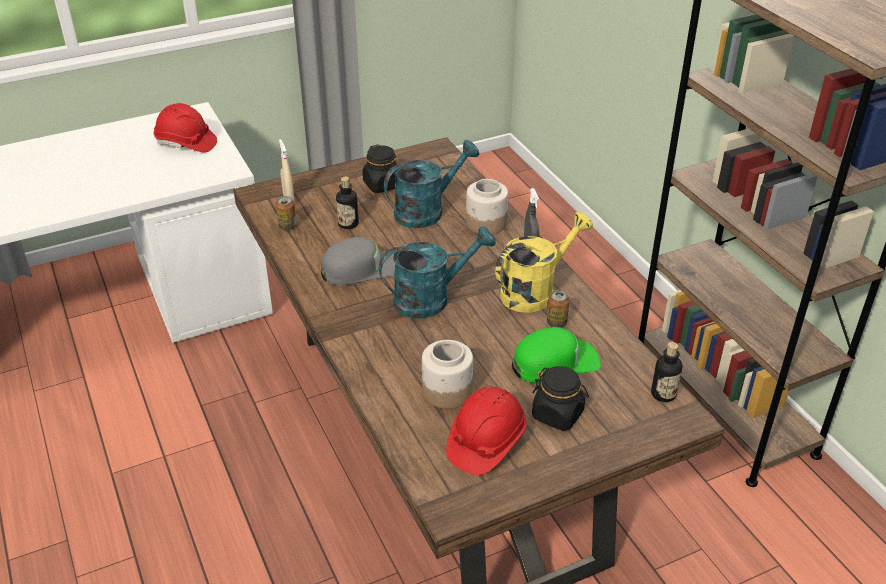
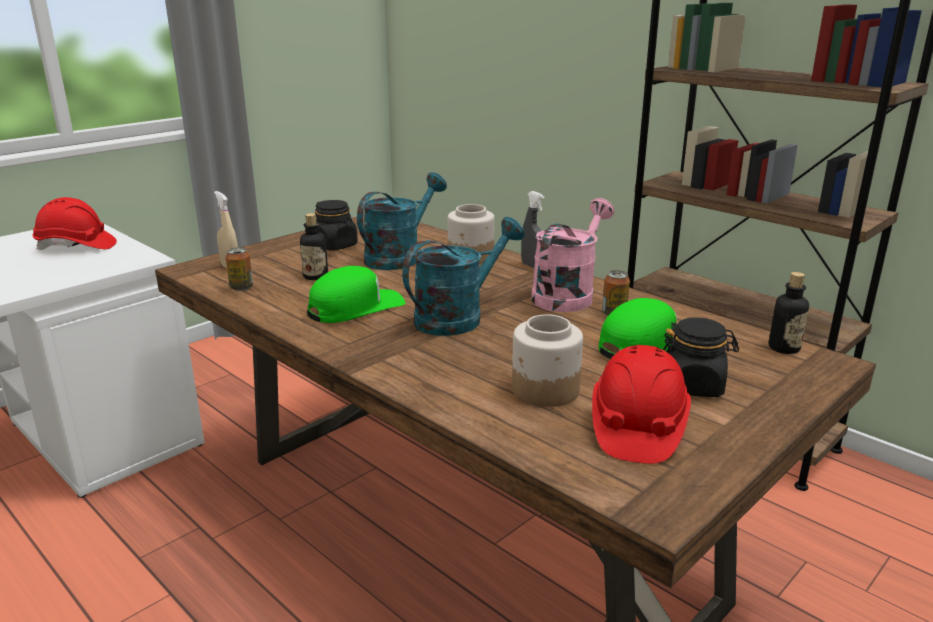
camera: 20 degrees left, 15 degrees down
grey cap [321,237,395,285] -> green cap [307,266,406,323]
yellow watering can [495,212,593,313] -> pink watering can [531,198,614,312]

